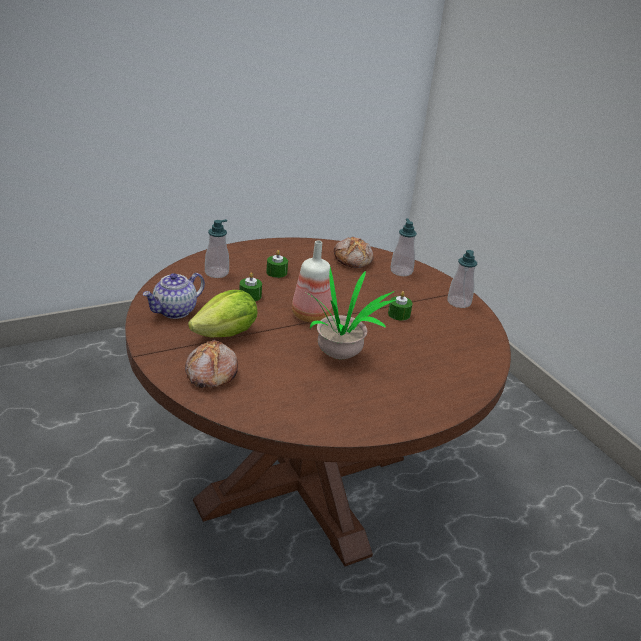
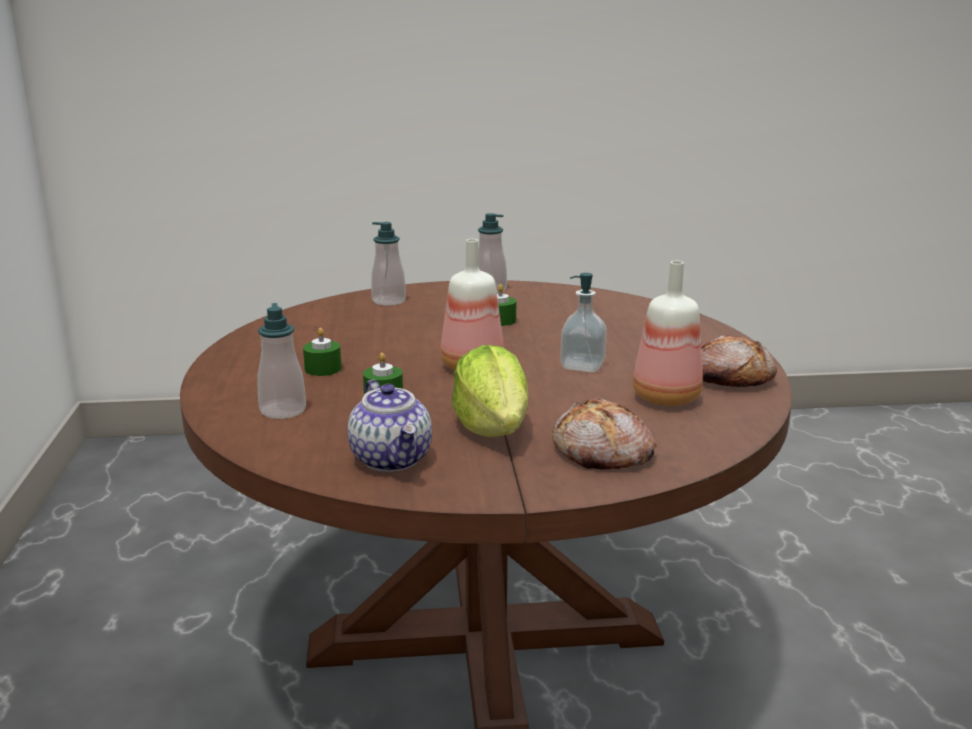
camera: 65 degrees left, 10 degrees down
potted plant [302,267,396,359] -> soap dispenser [560,273,607,372]
bread [334,237,374,268] -> bread moved to [701,335,777,387]
none -> bottle [633,261,703,406]

